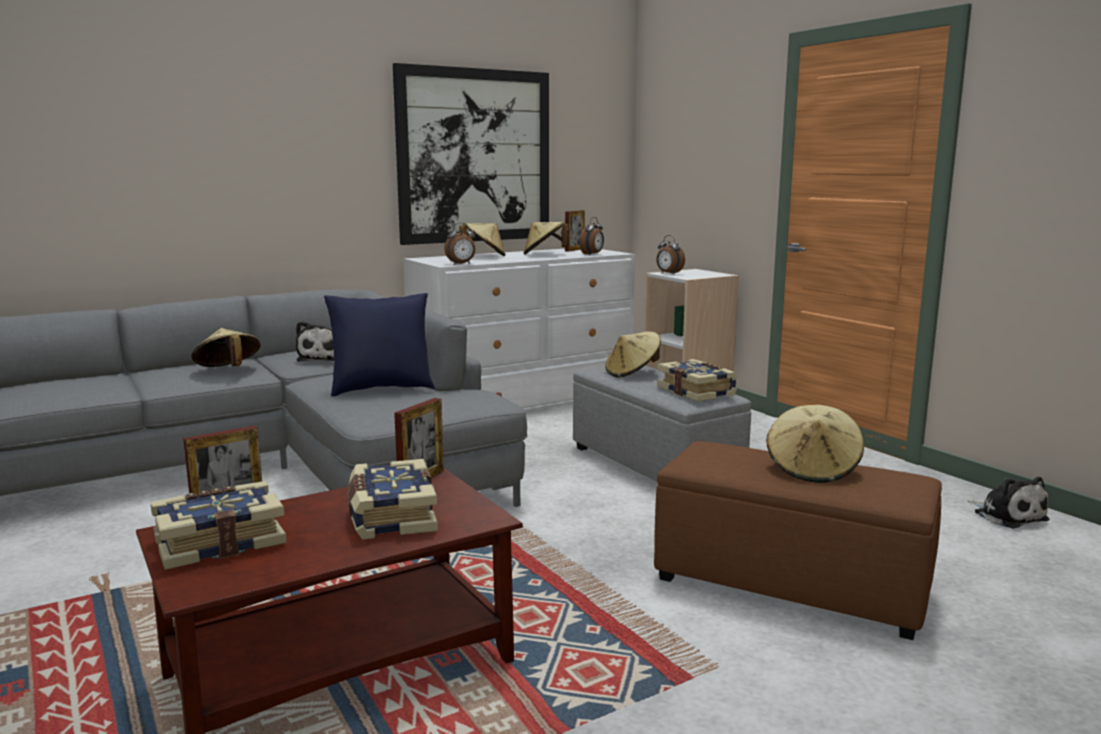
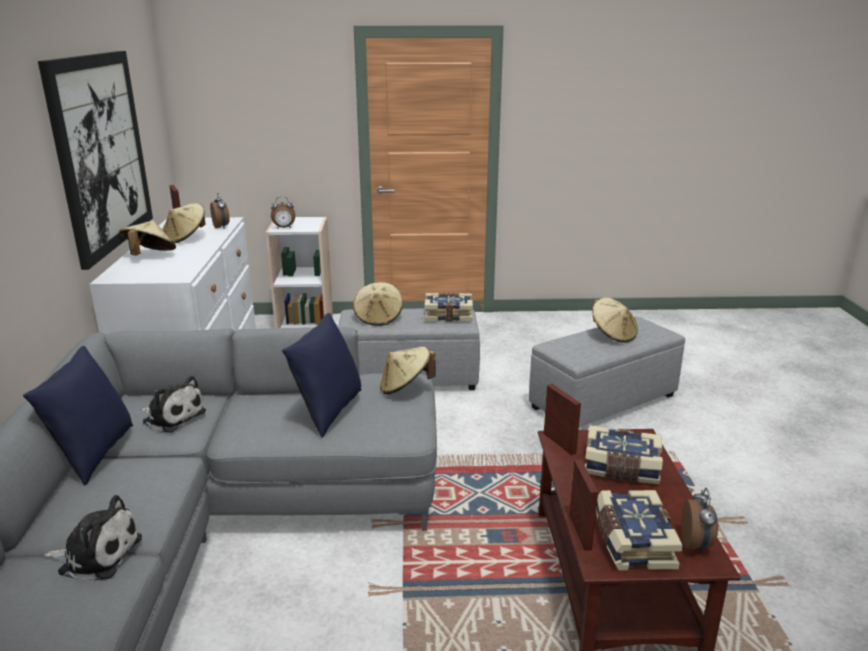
camera: 60 degrees left, 10 degrees up
beige hat [192,328,261,367] -> beige hat moved to [380,347,436,395]
alarm clock [444,223,475,264] -> alarm clock moved to [681,488,718,553]
brown ottoman [654,441,942,640] -> grey ottoman [529,316,685,427]
plush toy [968,477,1050,529] -> plush toy moved to [44,495,142,581]
none -> blue pillow [23,346,133,485]

